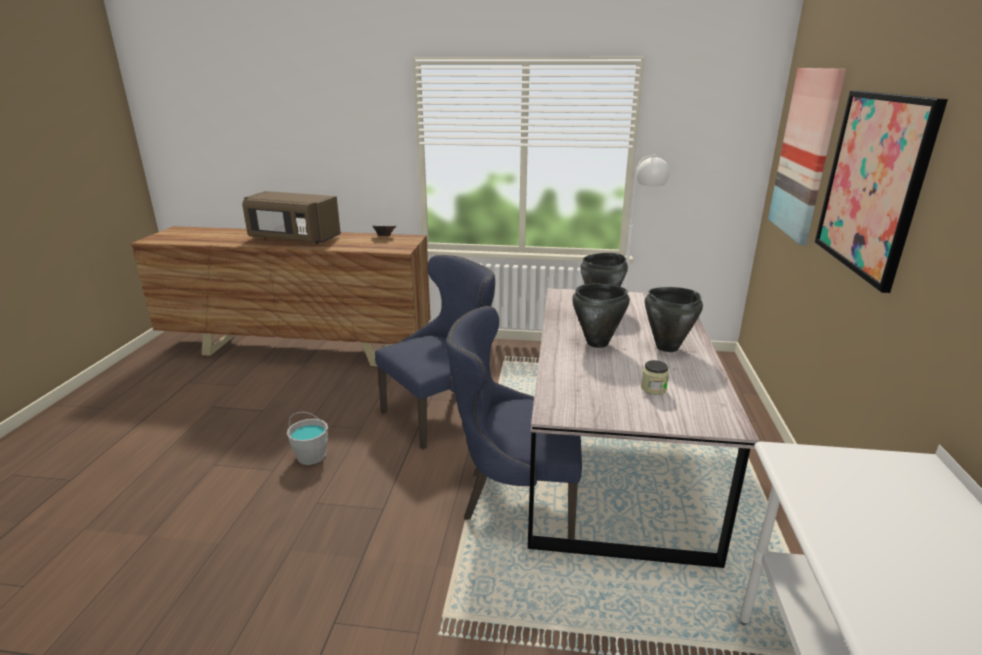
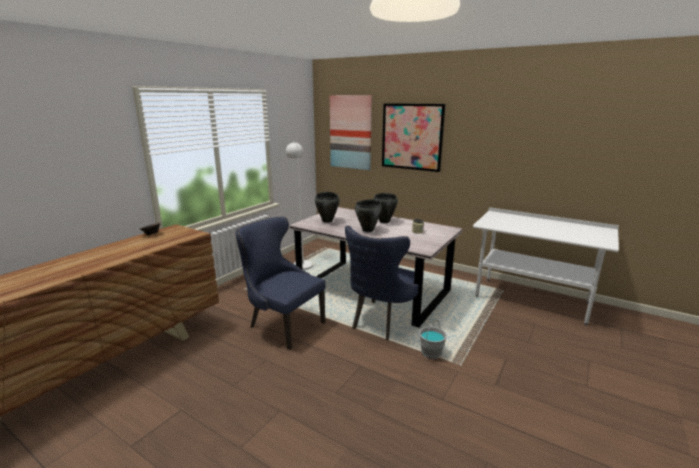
camera: 65 degrees left, 5 degrees down
brown microwave [242,191,341,244] -> none
grey bucket [287,412,328,465] -> grey bucket moved to [419,320,447,359]
blue chair [375,255,495,450] -> blue chair turned 45 degrees counterclockwise [236,217,325,350]

